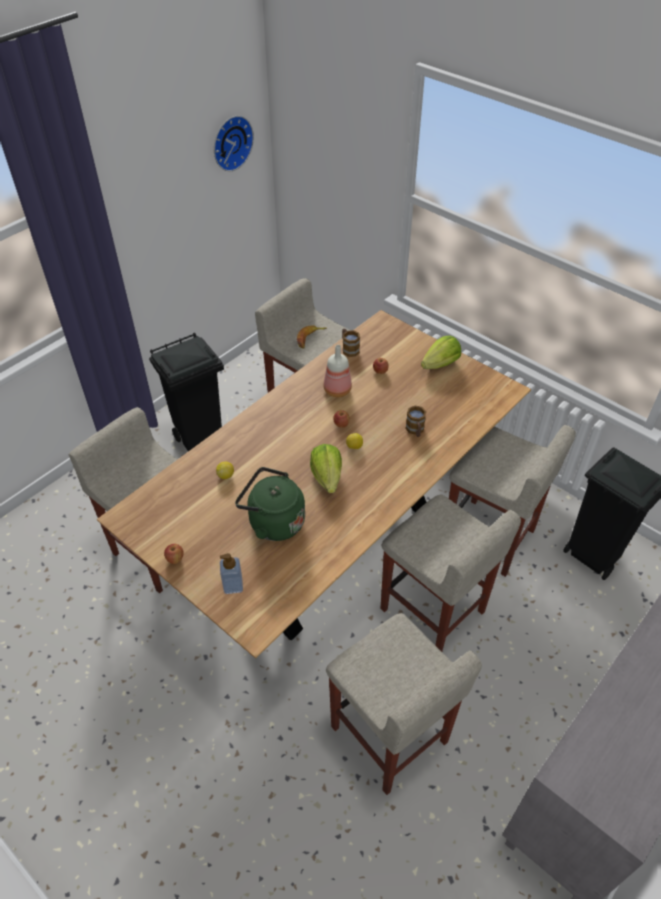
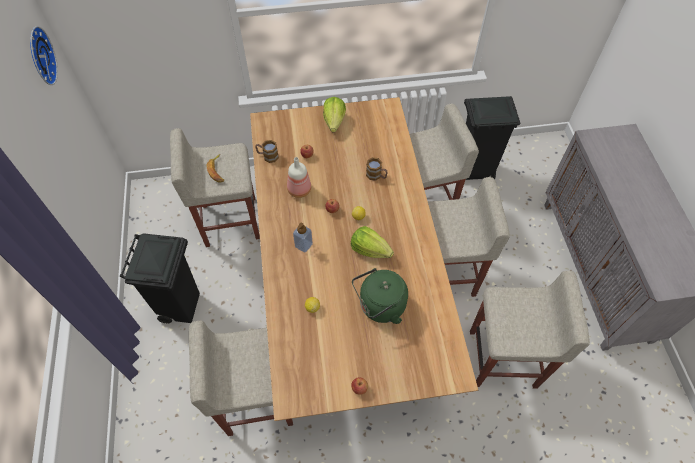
camera: 50 degrees left, 10 degrees up
soap dispenser [220,553,243,594] -> soap dispenser moved to [293,223,313,253]

